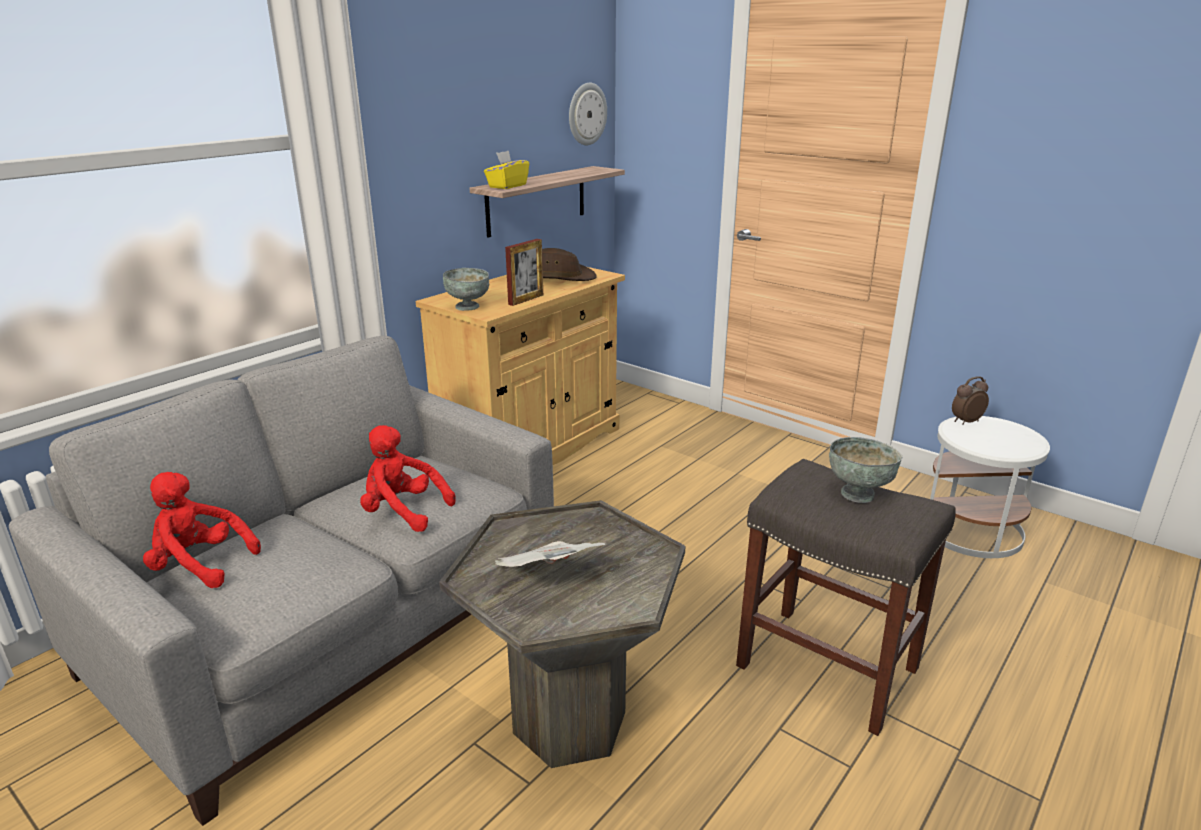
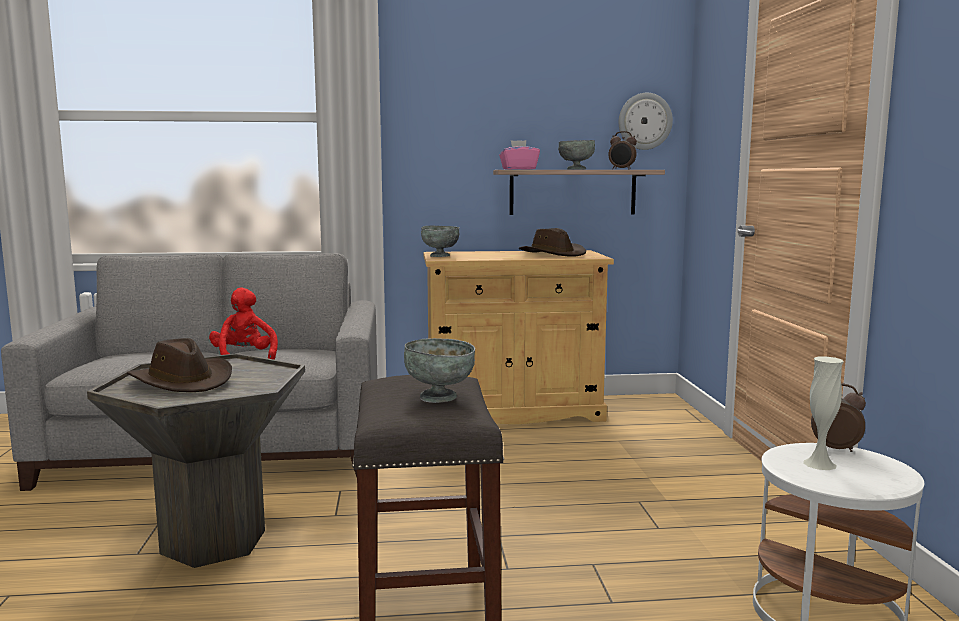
camera: 45 degrees right, 15 degrees down
red plush toy [143,472,261,588] -> none
yellow tissue box [484,150,529,189] -> pink tissue box [499,140,540,170]
newspaper [495,541,606,567] -> brown hat [127,338,232,392]
picture frame [505,239,543,306] -> none
none -> grey bowl [558,140,595,170]
none -> alarm clock [608,131,637,169]
none -> white vase [803,357,844,470]

